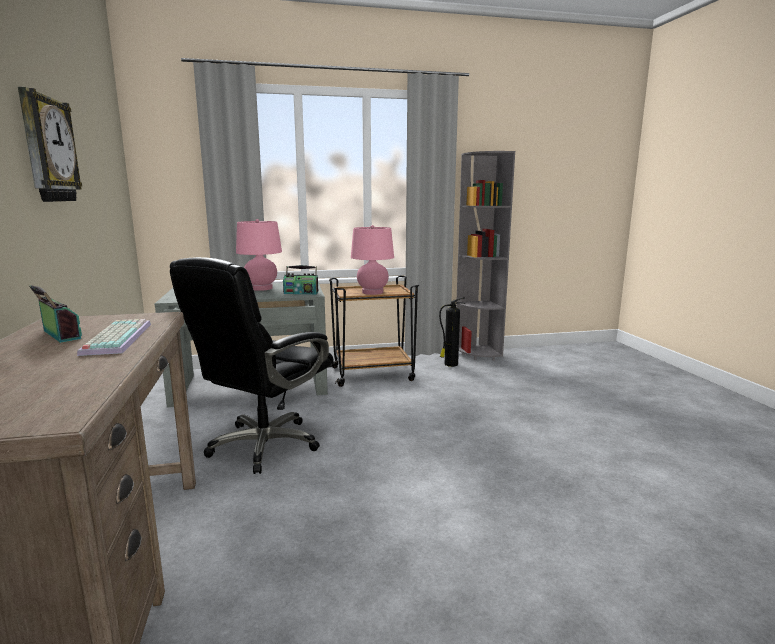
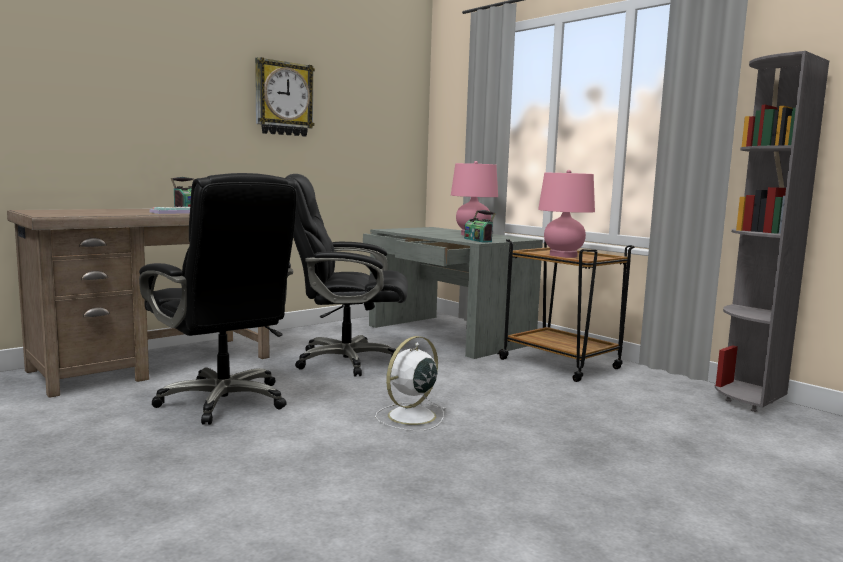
camera: 60 degrees right, 5 degrees down
fire extinguisher [439,297,465,367] -> none
none -> black office chair [139,173,297,425]
none -> white fan [375,336,447,431]

